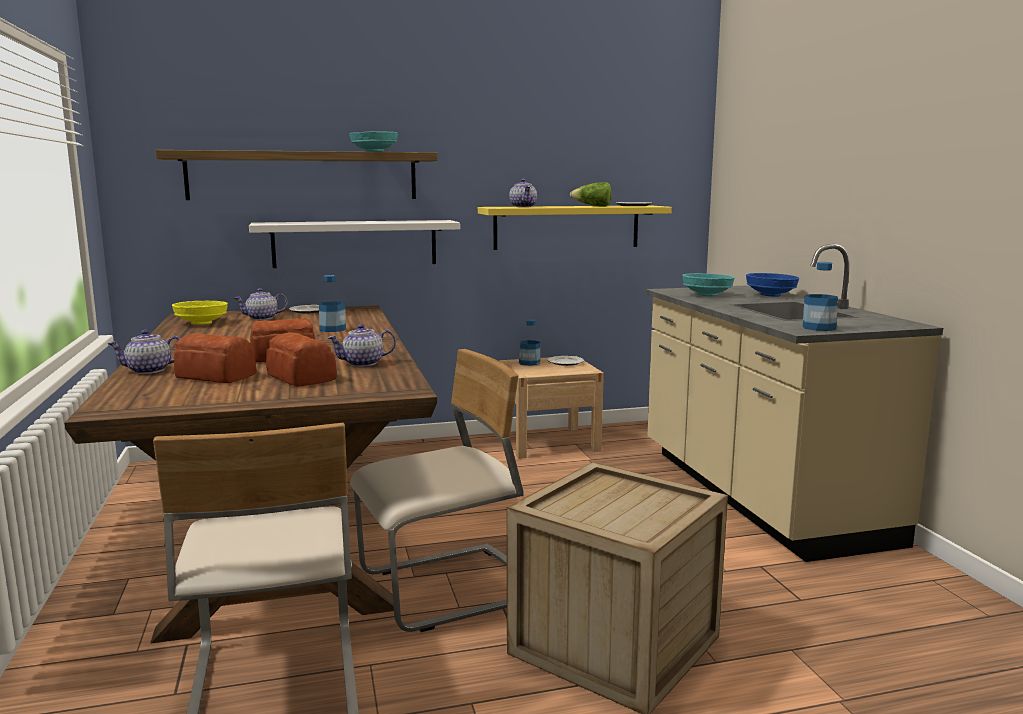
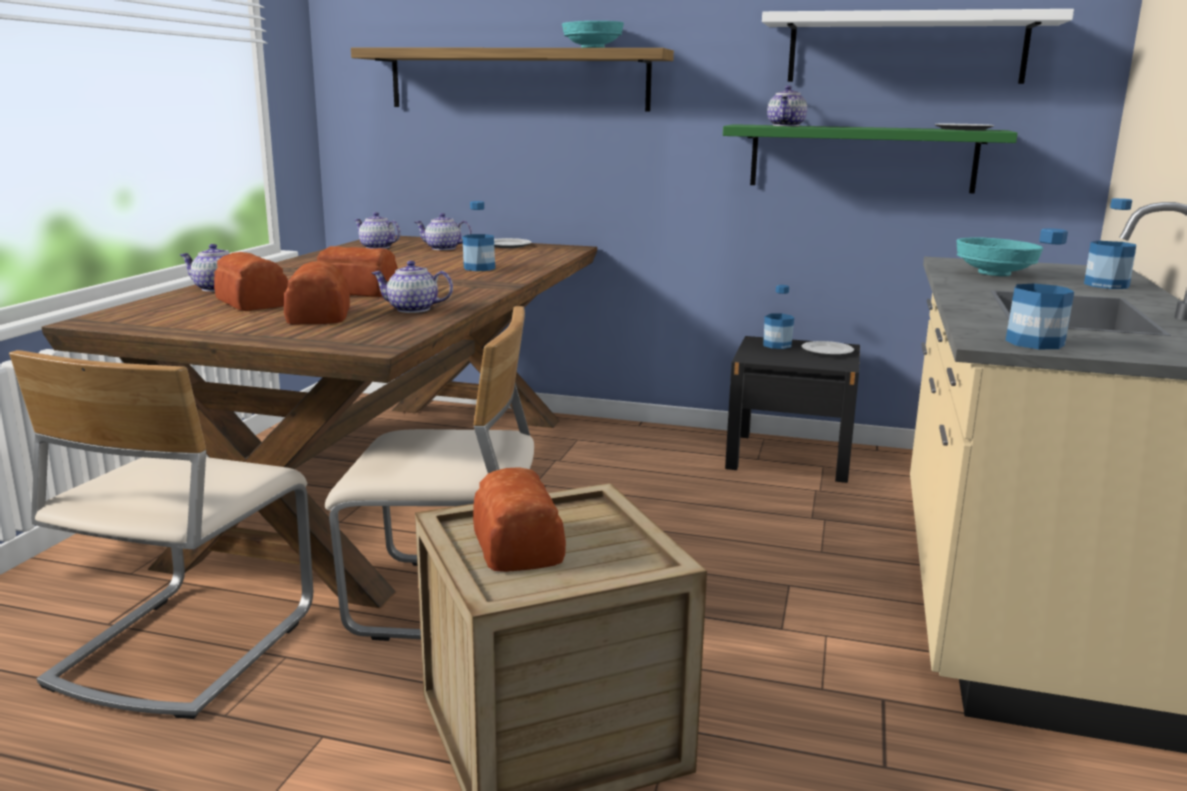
camera: 30 degrees right, 5 degrees up
yellow bowl [172,301,228,325] -> teapot [354,212,401,249]
white shelf [249,220,460,268] -> white shelf moved to [762,9,1074,84]
yellow shelf [478,205,672,250] -> green shelf [723,124,1018,193]
beige nightstand [499,356,604,459] -> black nightstand [725,336,860,483]
lettuce [570,182,612,206] -> none
blue bowl [746,273,799,297] -> bottle [1084,198,1136,289]
none -> bread [473,467,566,572]

